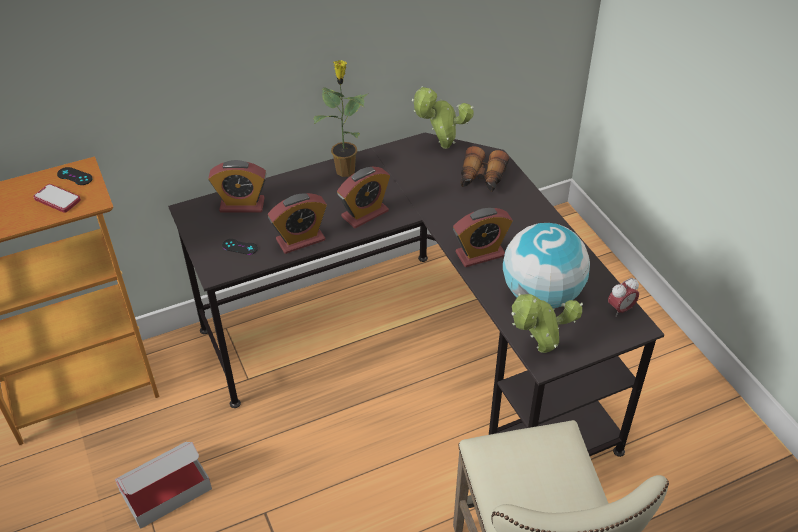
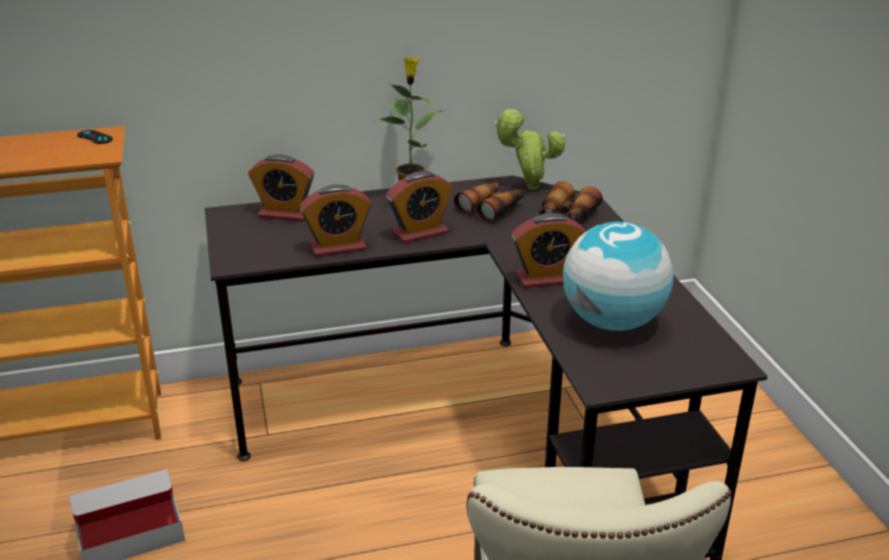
camera: 10 degrees right, 15 degrees down
phone [33,184,81,213] -> none
black game controller [222,239,258,255] -> none
potted plant [511,293,583,353] -> none
alarm clock [608,278,639,317] -> none
none -> binoculars [454,181,525,223]

